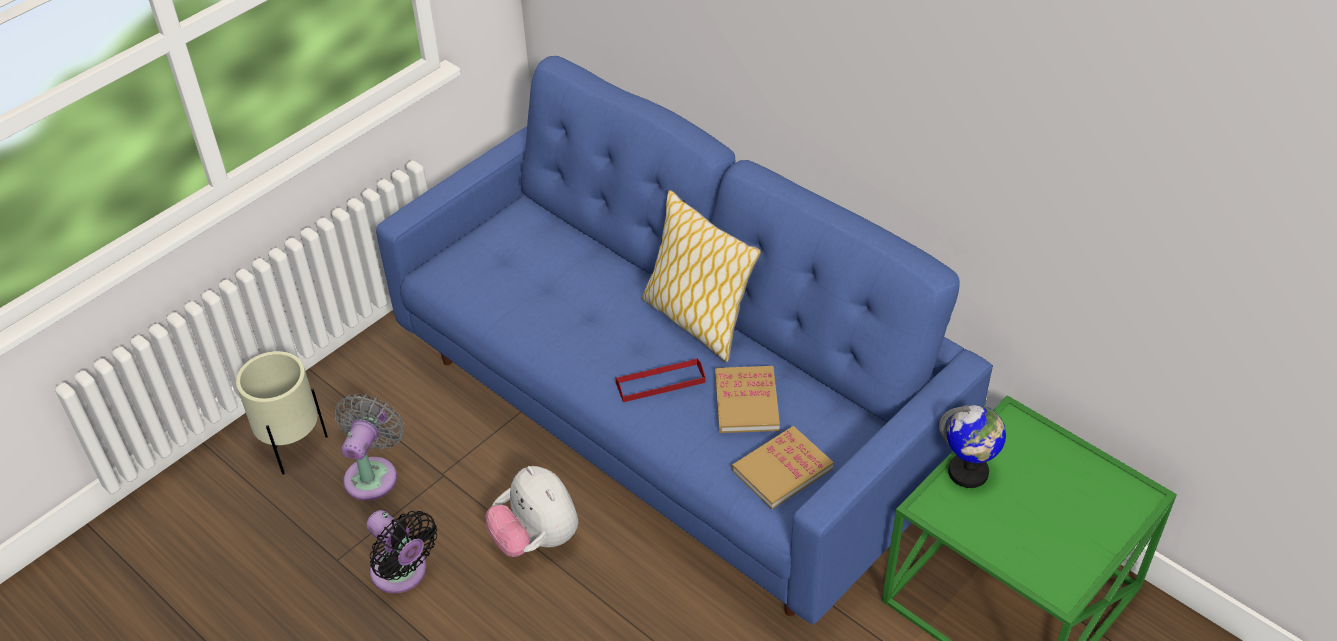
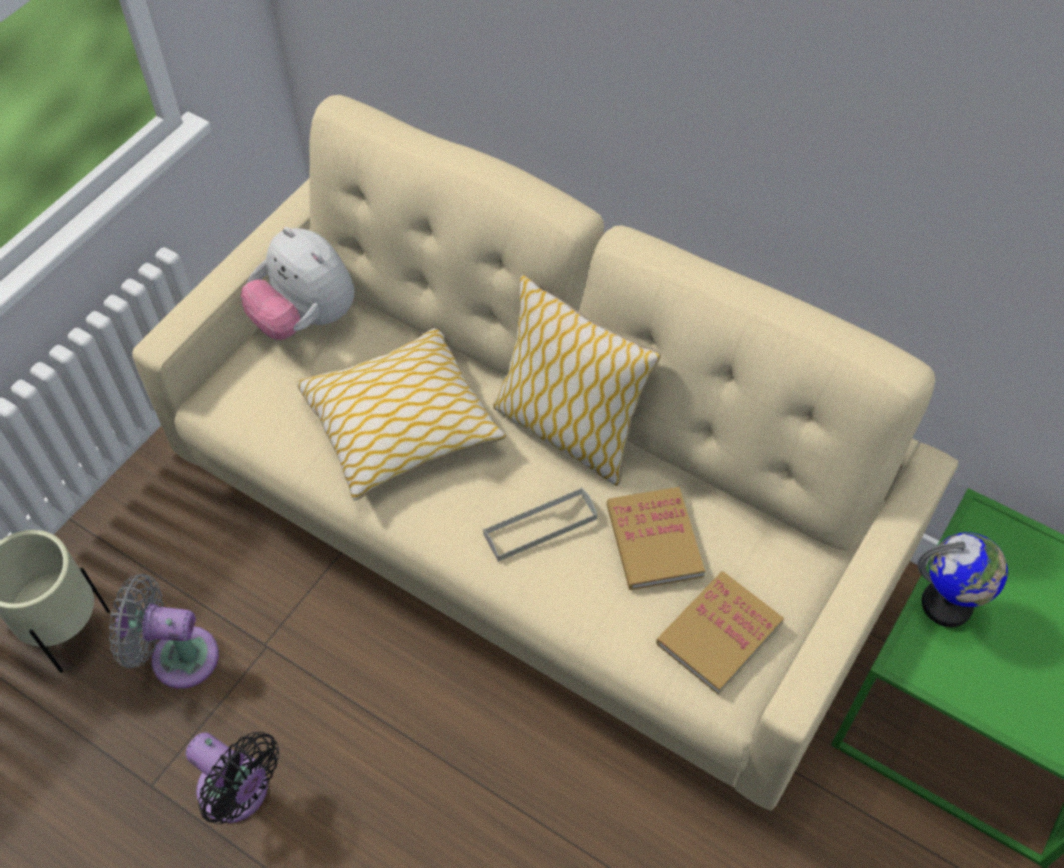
camera: 10 degrees left, 10 degrees up
grey fan [335,393,404,500] -> grey fan turned 90 degrees counterclockwise [109,574,219,689]
blue sofa [376,56,993,625] -> beige sofa [132,95,958,811]
plush toy [486,466,578,557] -> plush toy moved to [241,227,355,340]
red tray [616,358,706,402] -> grey tray [483,487,597,562]
none -> pillow [297,328,506,500]

